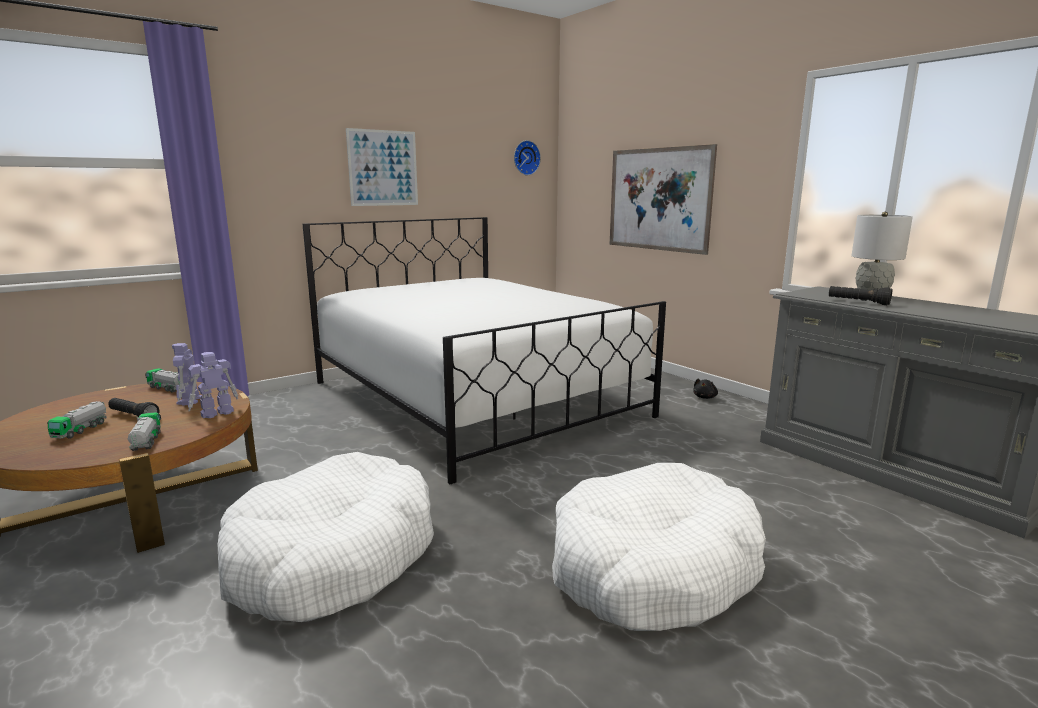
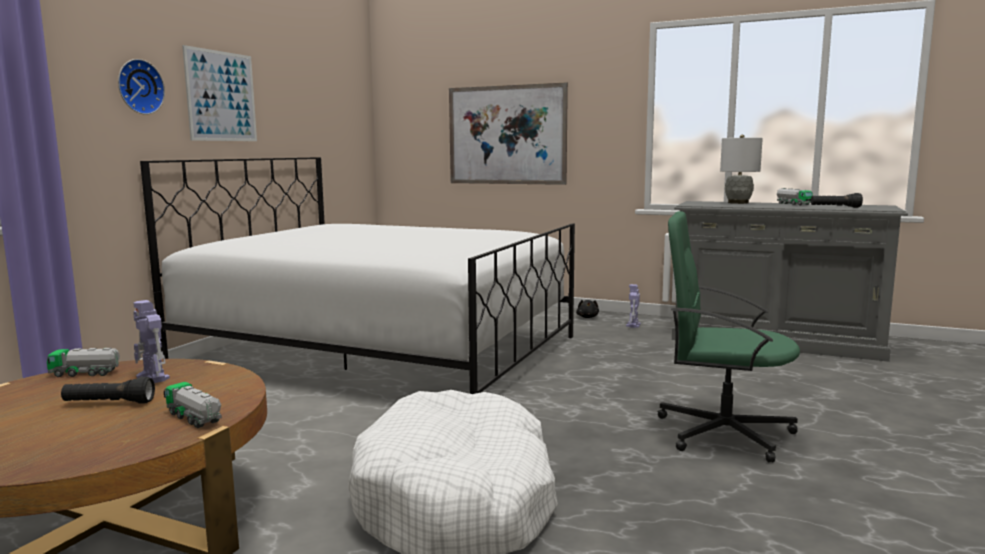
camera: 30 degrees left, 5 degrees down
toy truck [47,401,107,439] -> toy truck moved to [777,188,813,205]
toy robot [188,352,238,418] -> toy robot moved to [626,284,641,328]
wall clock [514,140,541,175] -> wall clock moved to [118,59,165,115]
white dog bed [552,463,766,631] -> green office chair [658,211,800,463]
black flashlight [829,286,892,305] -> black flashlight moved to [811,193,863,208]

